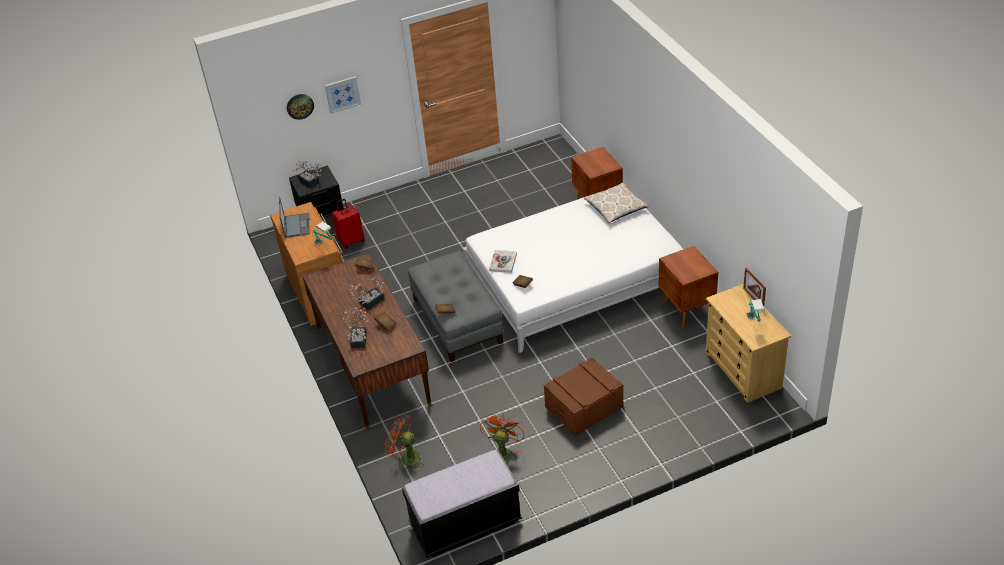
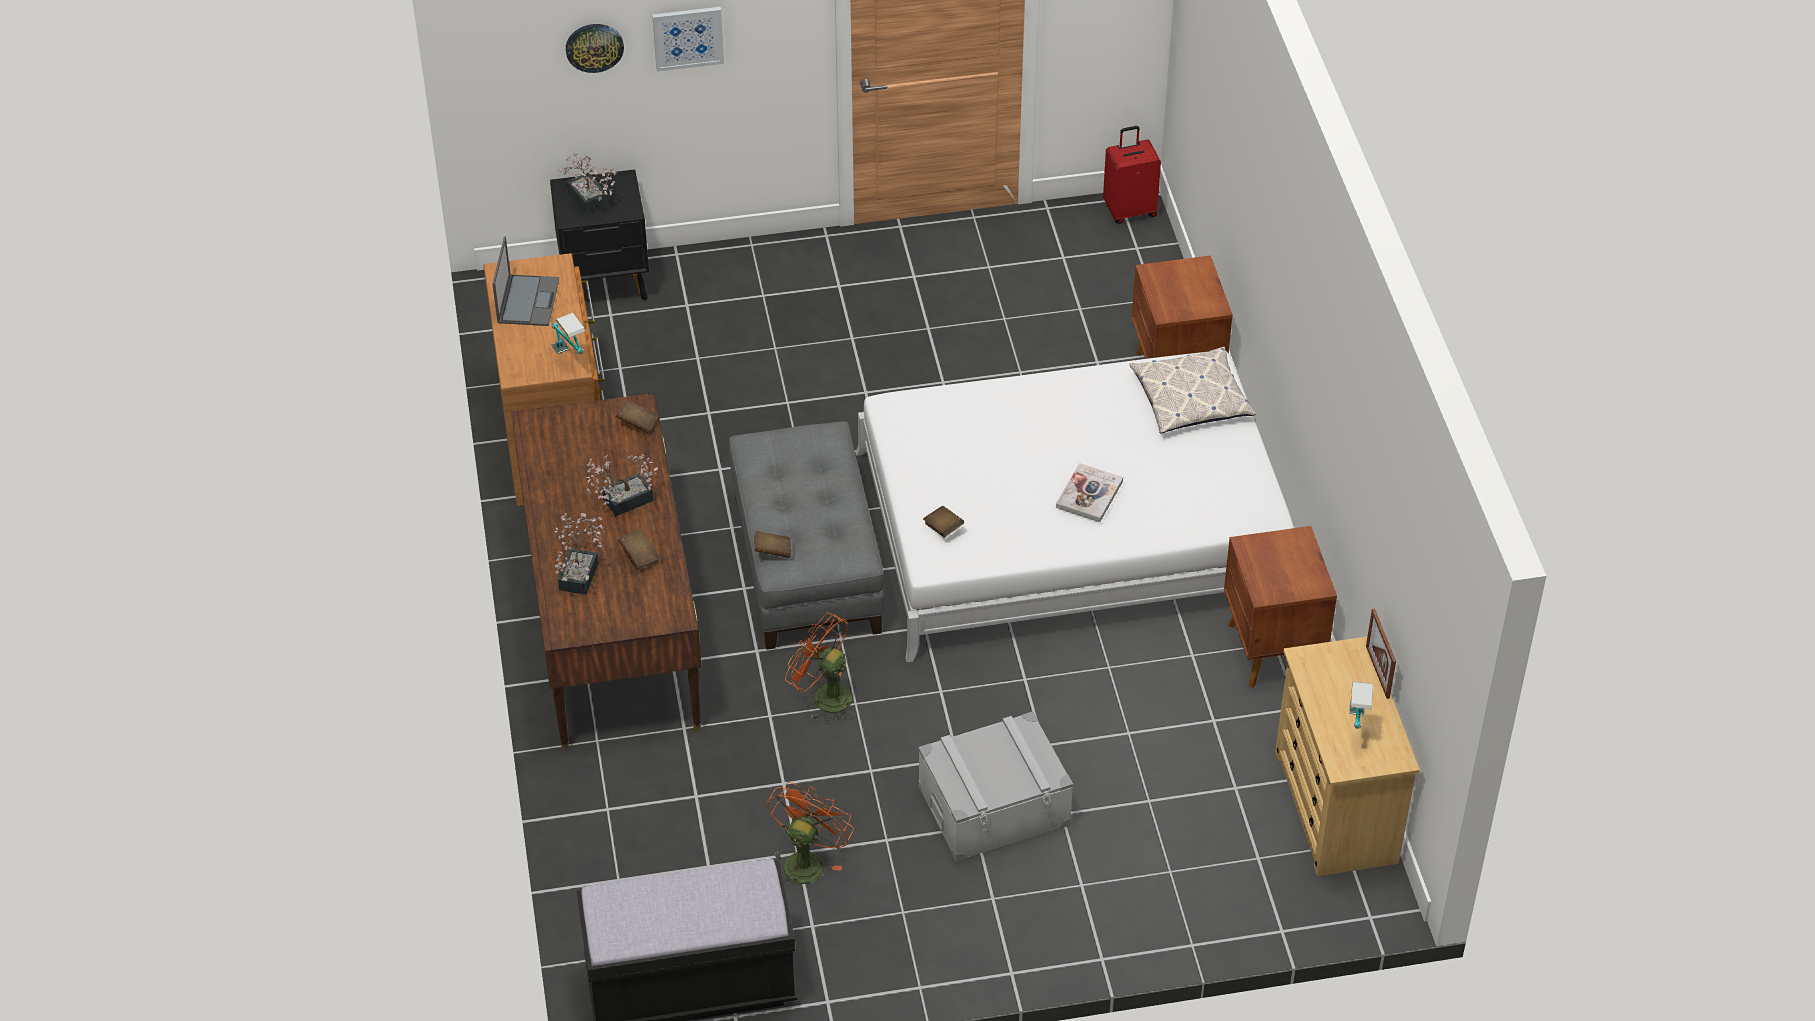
camera: 10 degrees right, 5 degrees up
red suitcase [332,199,365,249] -> red suitcase moved to [1103,126,1161,224]
orange fan [385,414,423,471] -> orange fan moved to [785,612,854,723]
book [489,250,517,273] -> book moved to [1056,463,1123,522]
brown storage box [544,357,623,436] -> grey storage box [918,711,1073,862]

